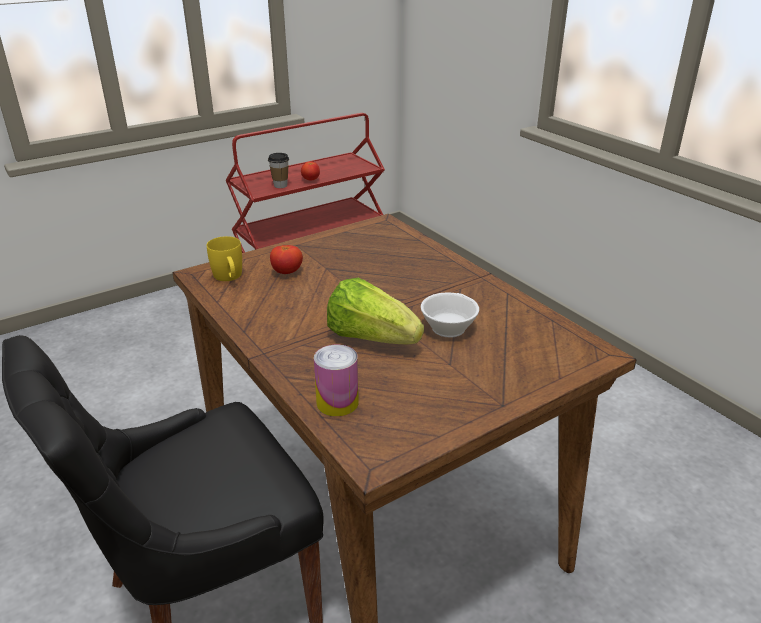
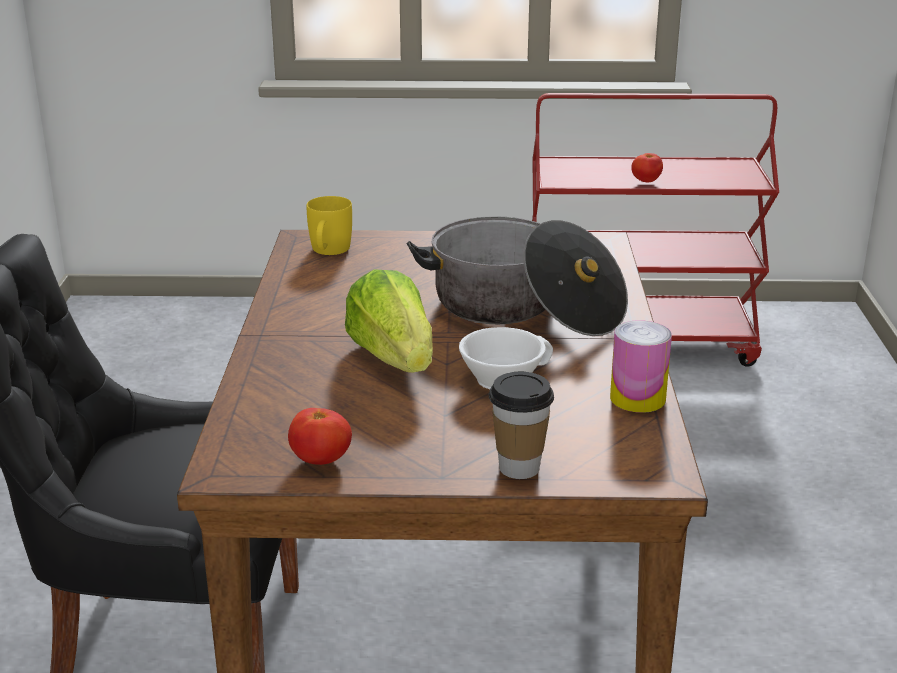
camera: 35 degrees right, 5 degrees down
cup [268,153,289,188] -> cup moved to [489,372,554,479]
tomato [270,245,303,274] -> tomato moved to [288,408,352,465]
can [314,345,359,417] -> can moved to [610,320,672,413]
none -> cooking pot [407,216,628,336]

